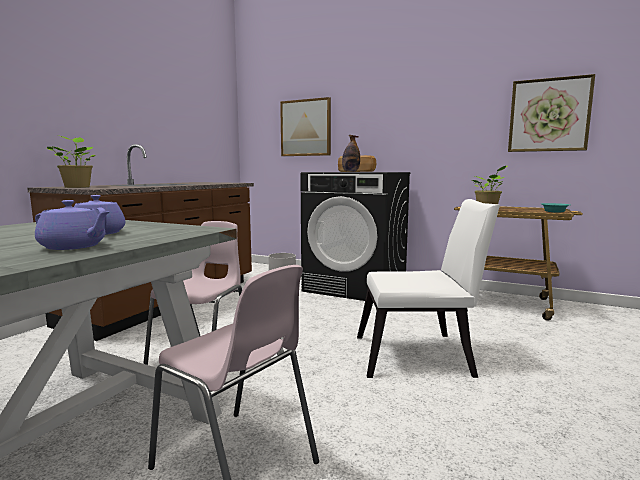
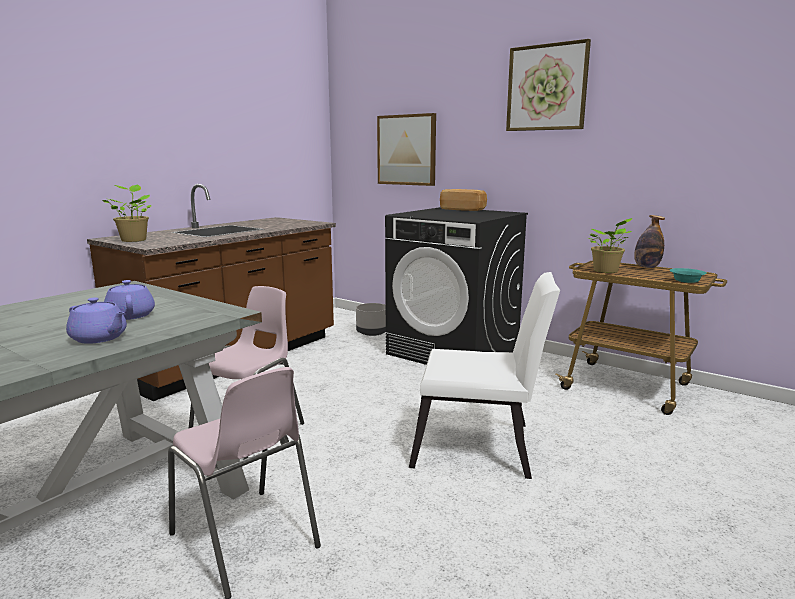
camera: 10 degrees right, 5 degrees up
bottle [342,135,360,172] -> bottle moved to [634,215,665,268]
picture [508,74,595,152] -> picture moved to [506,39,591,131]

